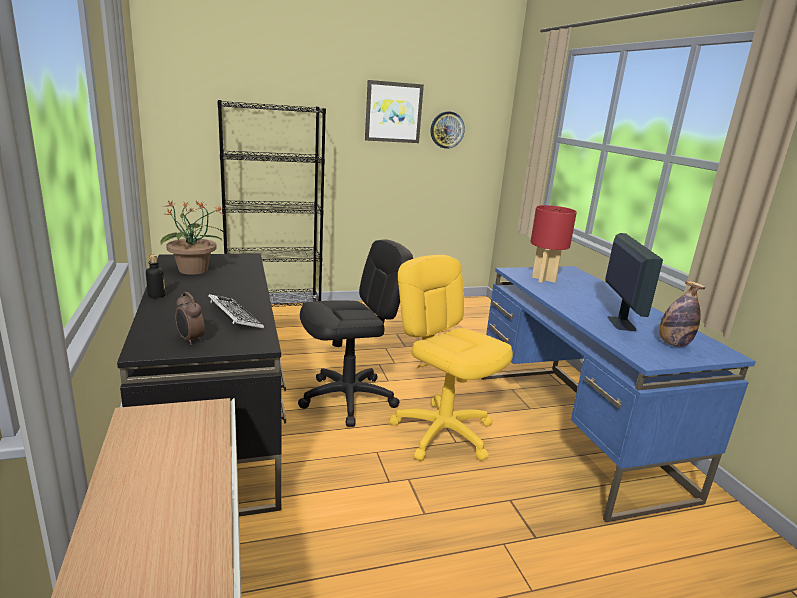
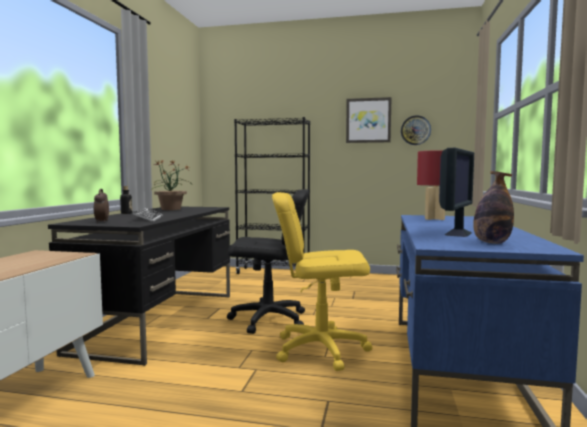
camera: 30 degrees right, 15 degrees down
yellow office chair [389,255,513,461] -> yellow office chair turned 75 degrees counterclockwise [272,192,372,371]

